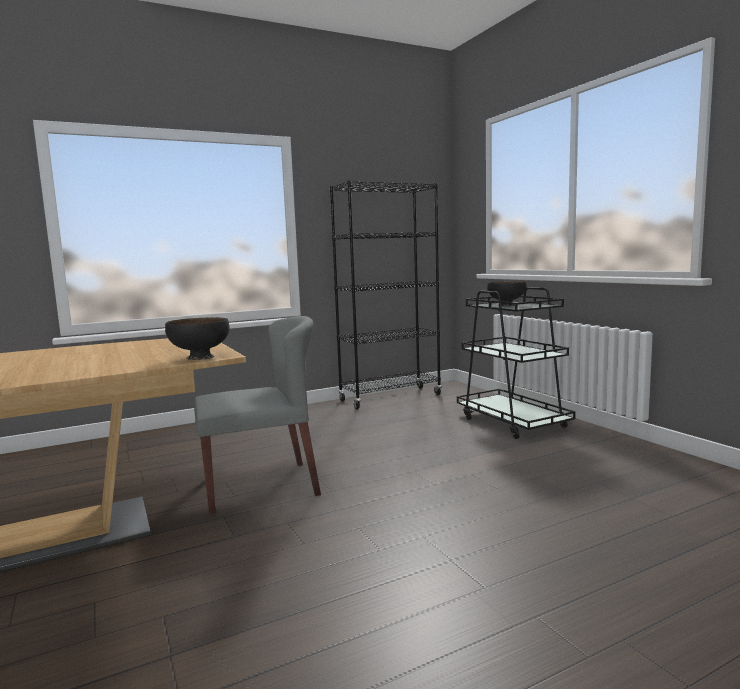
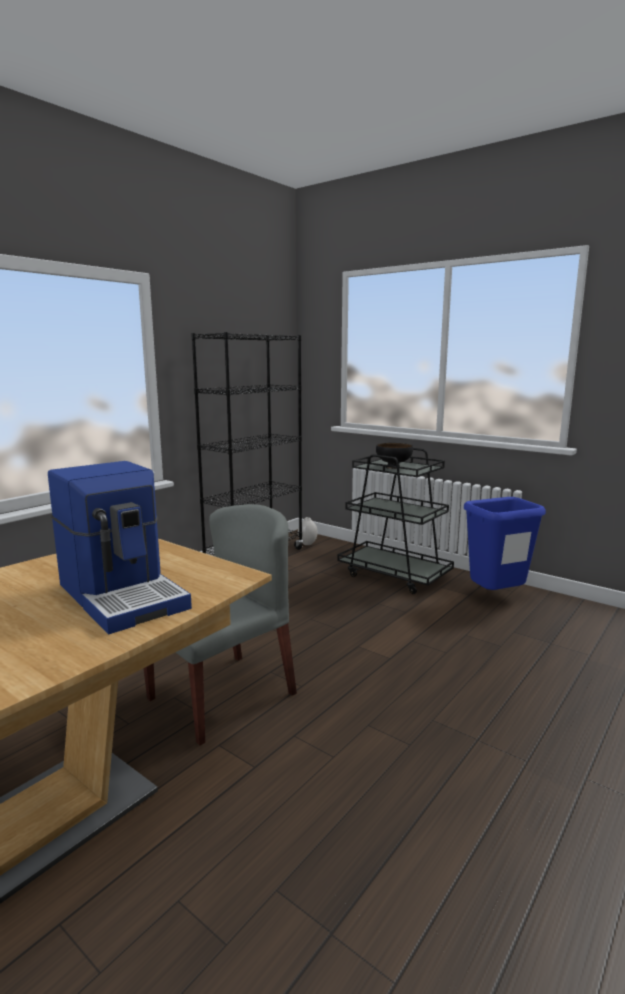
camera: 25 degrees left, 5 degrees up
black bowl [165,317,229,360] -> none
none -> coffee machine [48,461,192,634]
none -> white vase [298,517,318,545]
none -> blue trash can [464,497,546,590]

